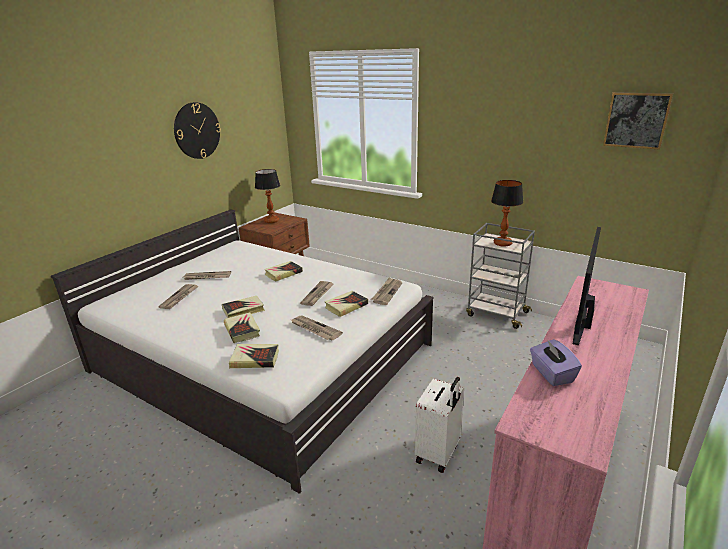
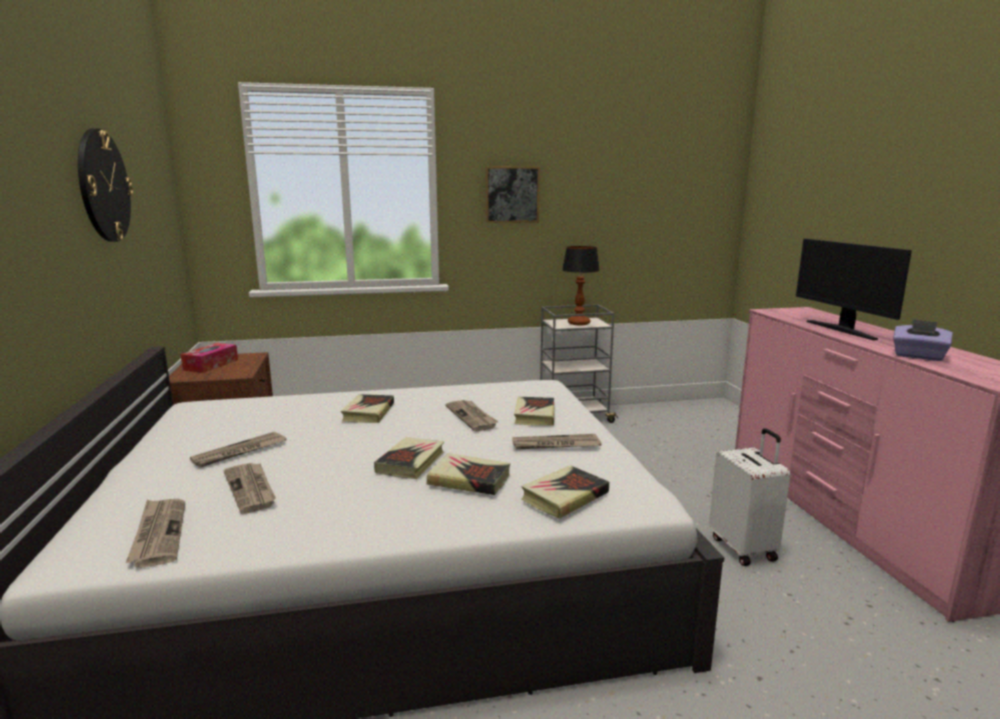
camera: 45 degrees left, 10 degrees down
table lamp [255,169,280,223] -> tissue box [180,343,238,373]
newspaper [371,277,402,305] -> newspaper moved to [126,499,185,568]
picture [603,92,673,150] -> picture moved to [485,166,540,223]

